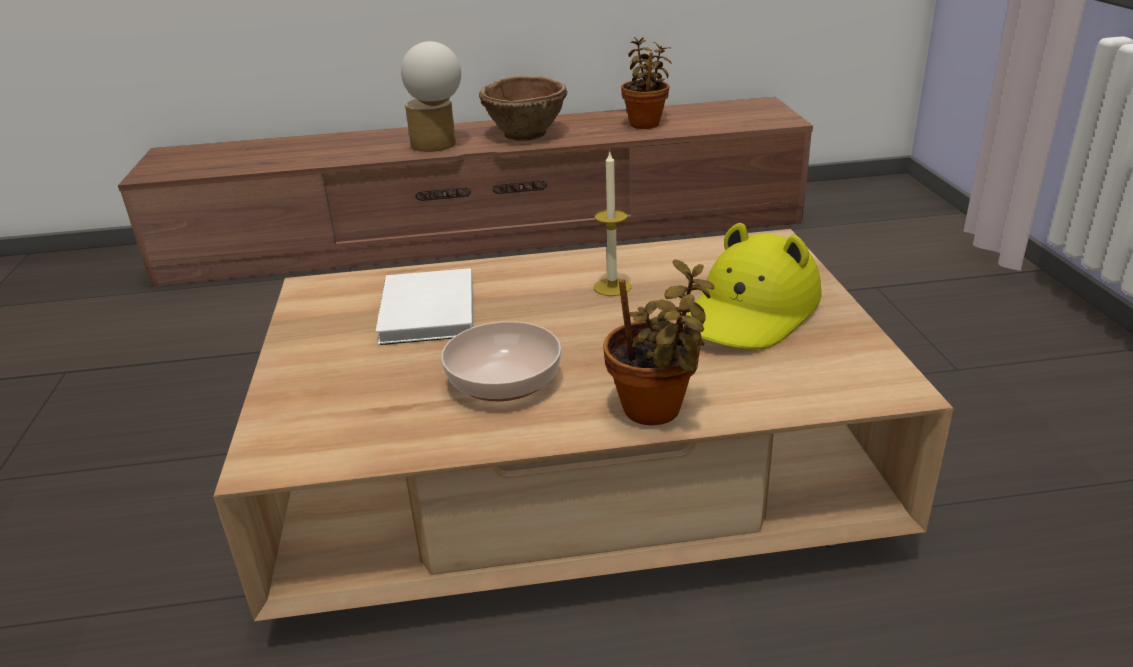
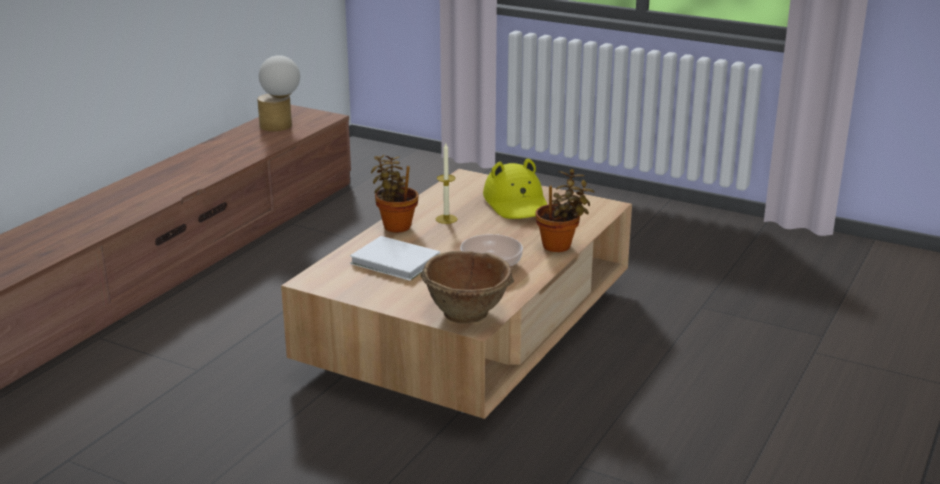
camera: 55 degrees left, 5 degrees down
table lamp [401,41,461,152] -> table lamp moved to [257,55,300,131]
brown bowl [479,76,567,141] -> brown bowl moved to [421,251,514,324]
potted plant [621,37,671,129] -> potted plant moved to [371,155,419,233]

